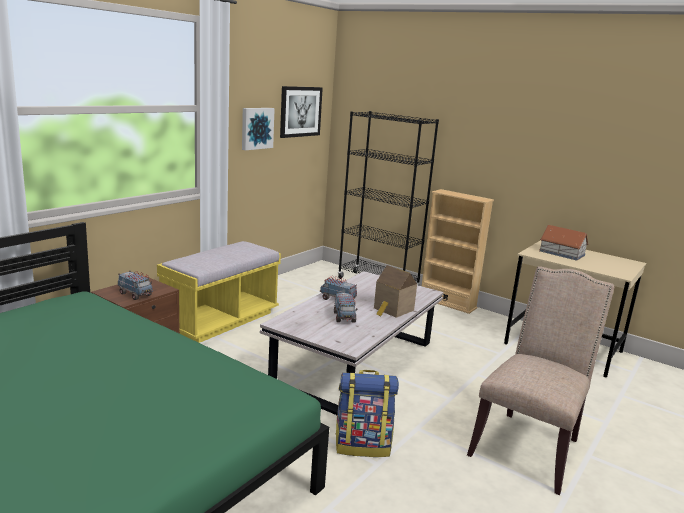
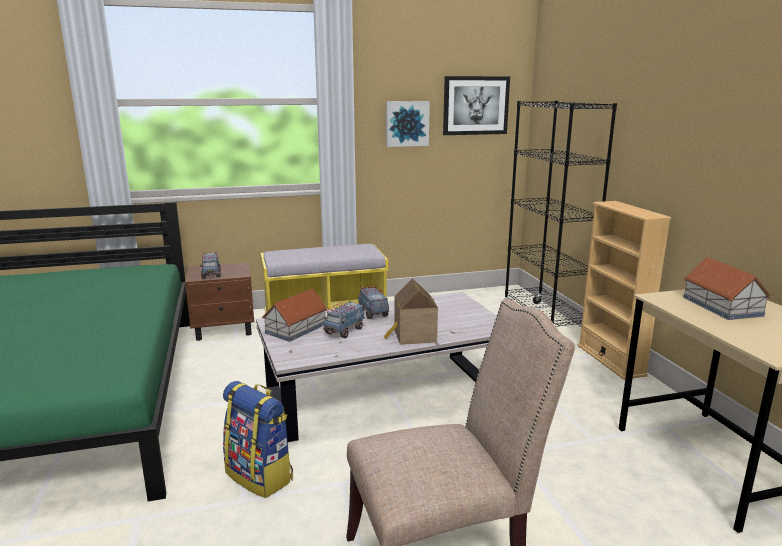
camera: 40 degrees right, 0 degrees up
none -> toy house [262,288,328,342]

